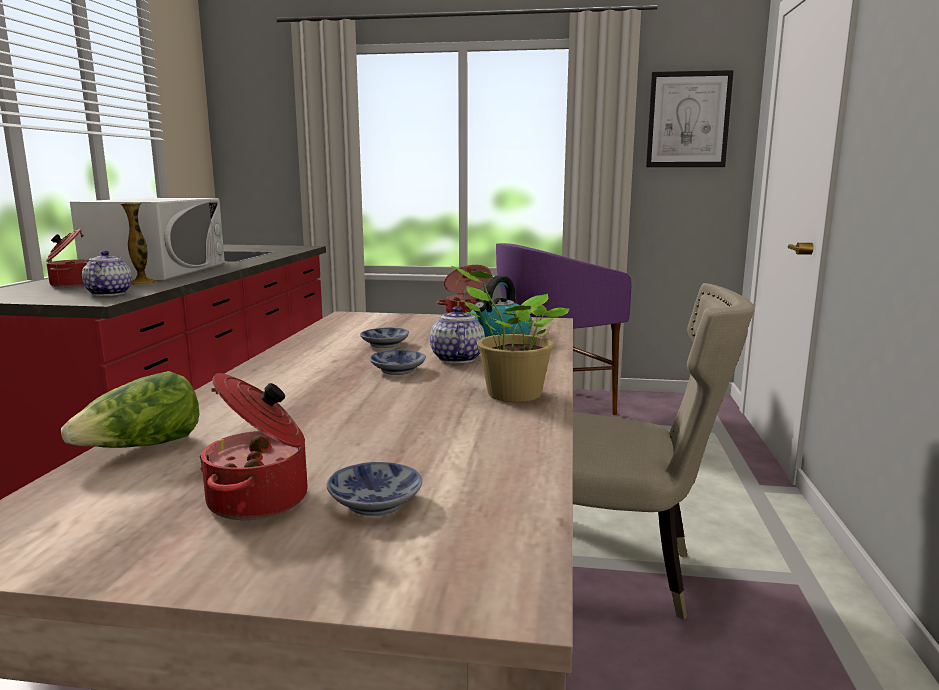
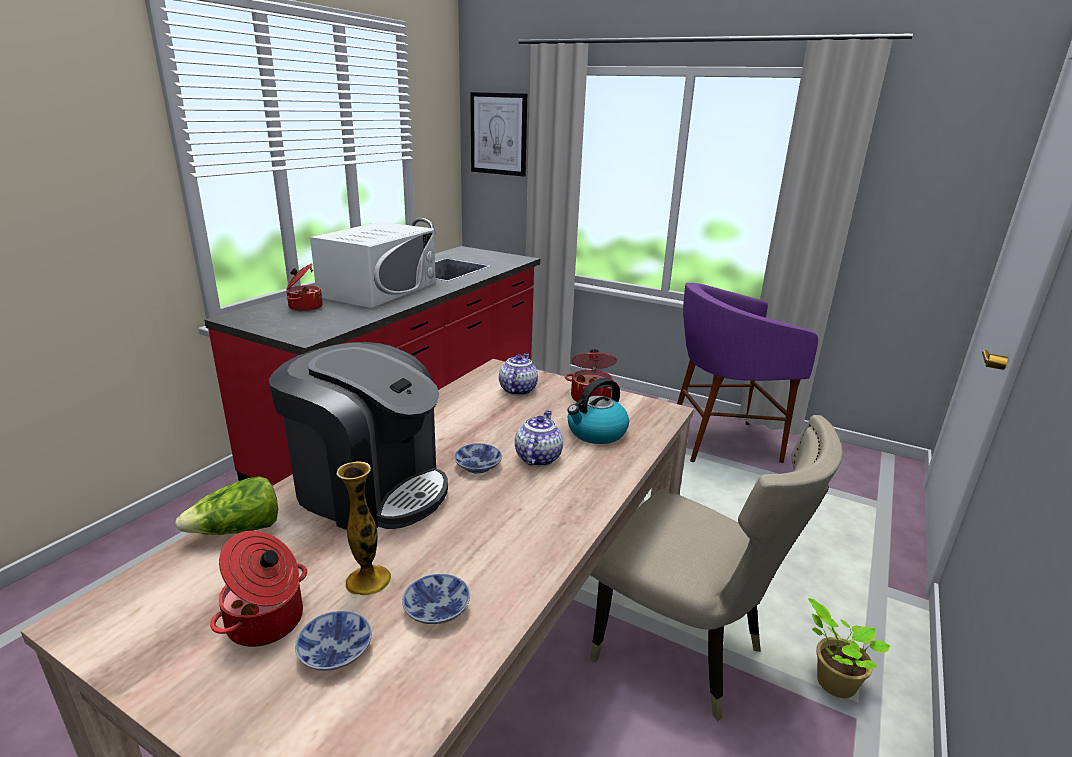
camera: 20 degrees right, 10 degrees up
teapot [82,250,132,296] -> teapot moved to [499,353,538,396]
vase [121,203,158,285] -> vase moved to [337,461,392,596]
bowl [360,327,409,348] -> bowl moved to [402,574,470,624]
potted plant [451,266,569,402] -> potted plant moved to [808,598,890,698]
picture [646,70,734,167] -> picture moved to [470,92,527,176]
none -> coffee machine [268,342,448,530]

